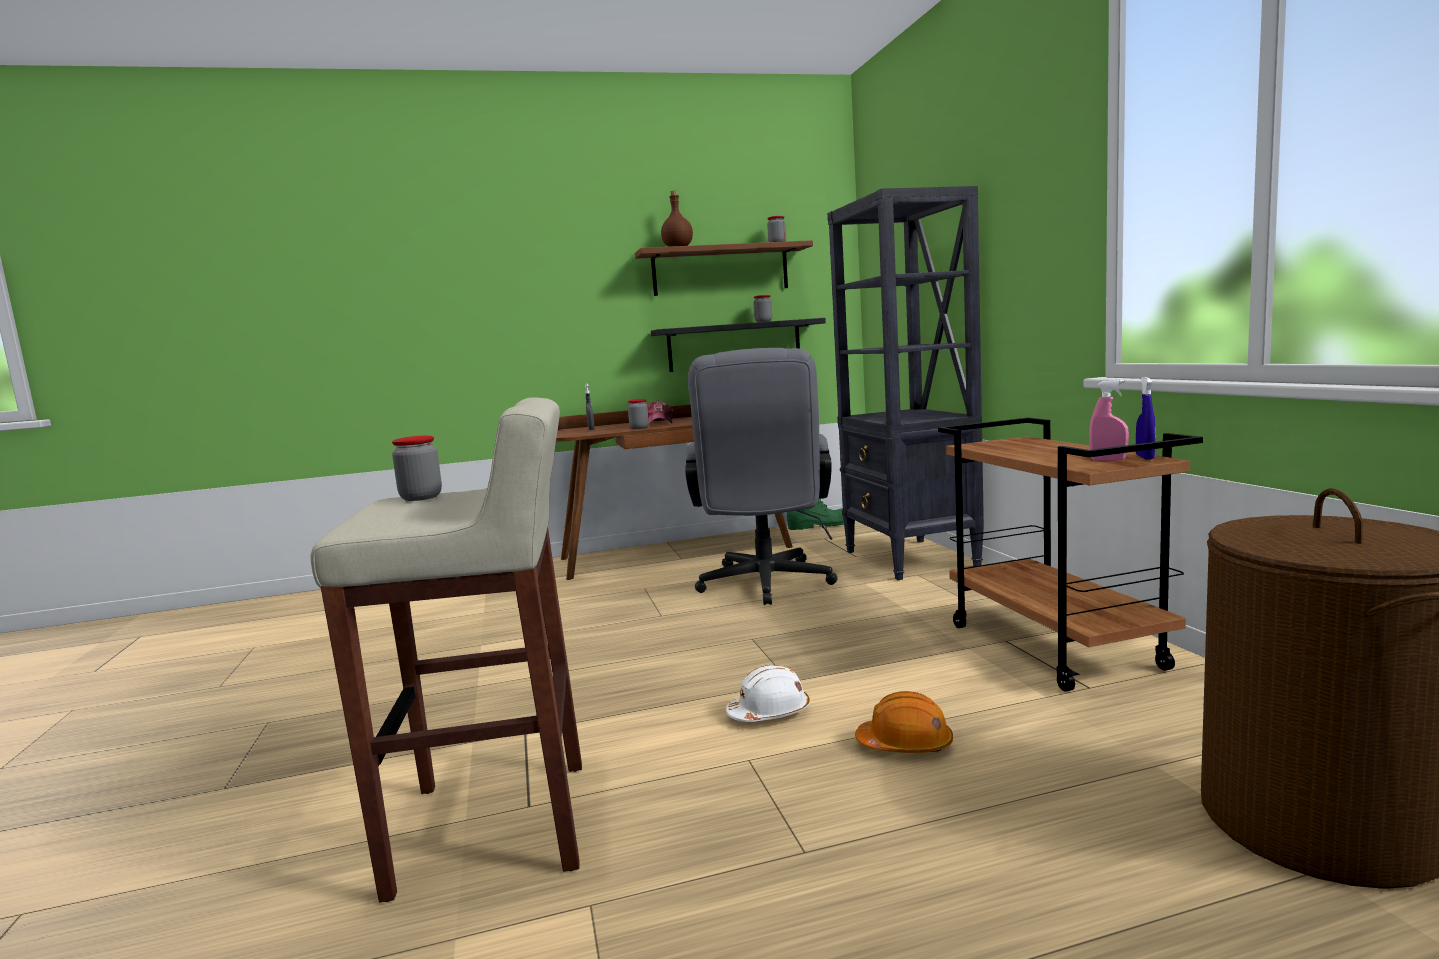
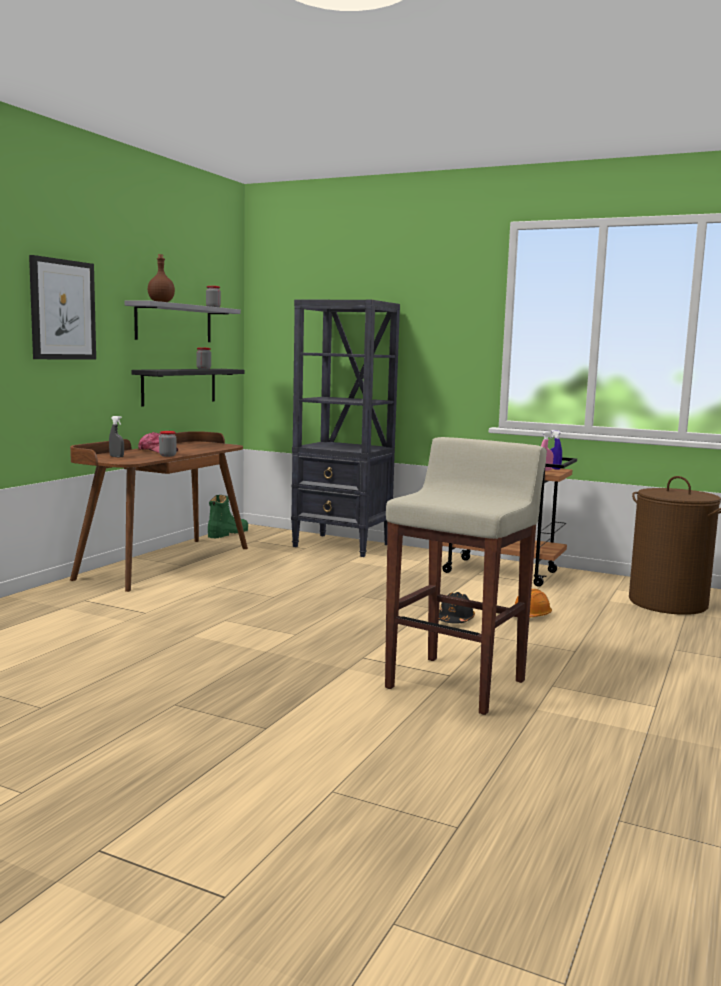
camera: 50 degrees left, 0 degrees up
jar [392,436,442,501] -> none
brown shelf [634,240,813,296] -> grey shelf [125,301,241,342]
grey office chair [685,348,838,605] -> none
white hard hat [726,664,810,722] -> black hard hat [439,592,475,623]
none -> picture [29,255,96,360]

